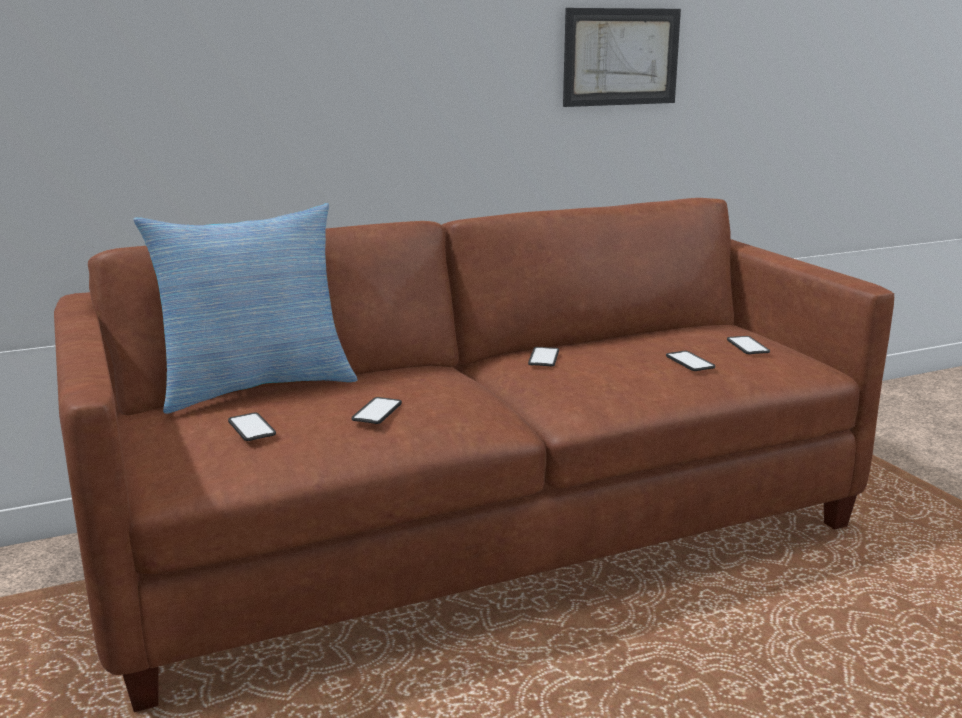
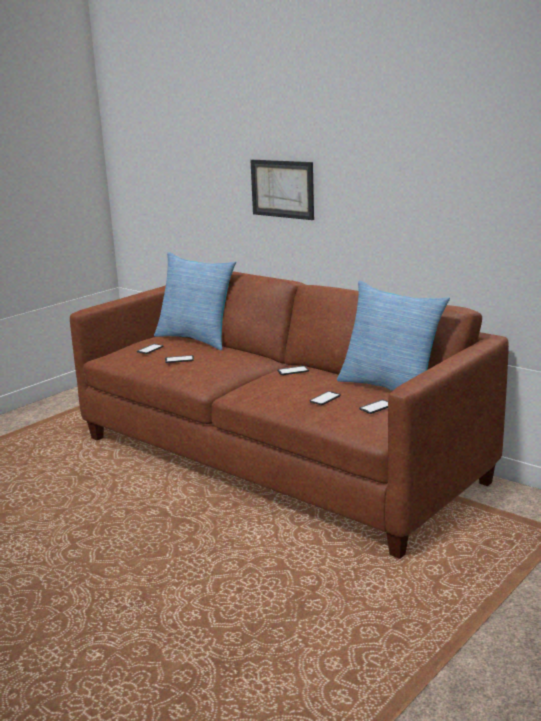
camera: 65 degrees right, 0 degrees up
picture [563,8,681,107] -> picture moved to [250,160,314,220]
none -> pillow [337,281,450,391]

